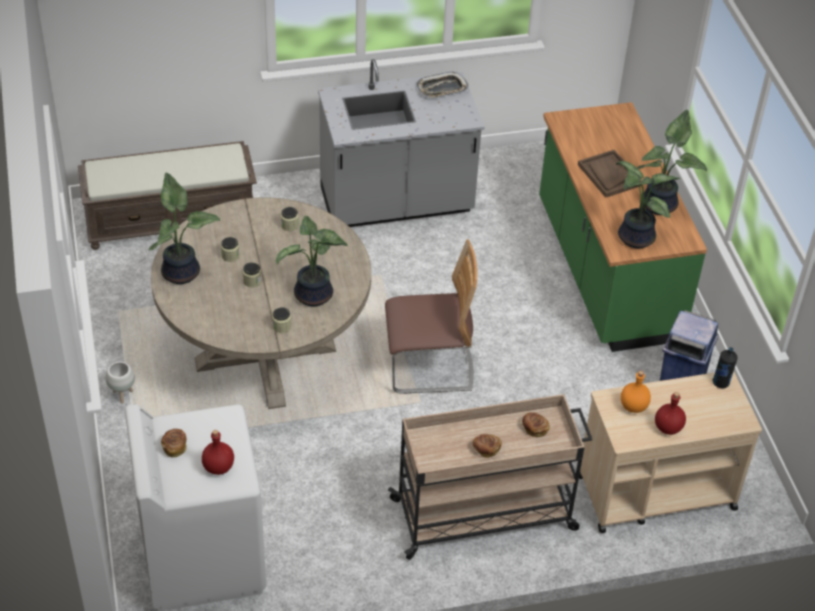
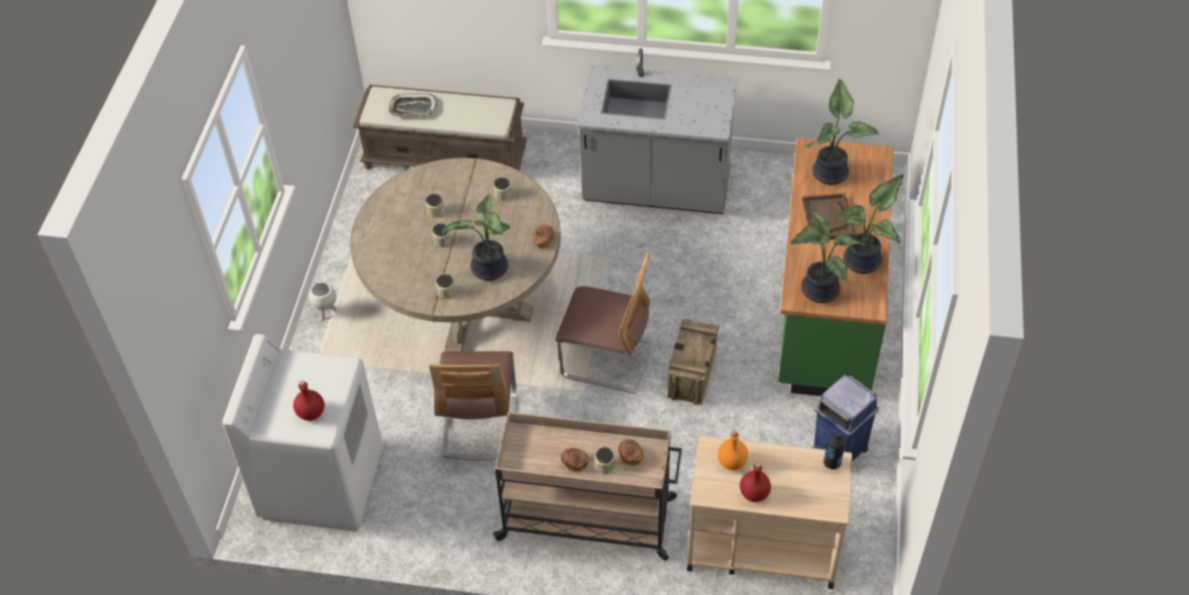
camera: 25 degrees right, 5 degrees up
potted plant [149,172,220,284] -> potted plant moved to [806,79,878,185]
bread [161,429,187,457] -> bread moved to [532,225,554,248]
tray [416,72,469,98] -> tray moved to [388,93,437,117]
none -> chair [429,351,516,460]
none -> jar [595,447,615,474]
none -> crate [667,319,719,405]

